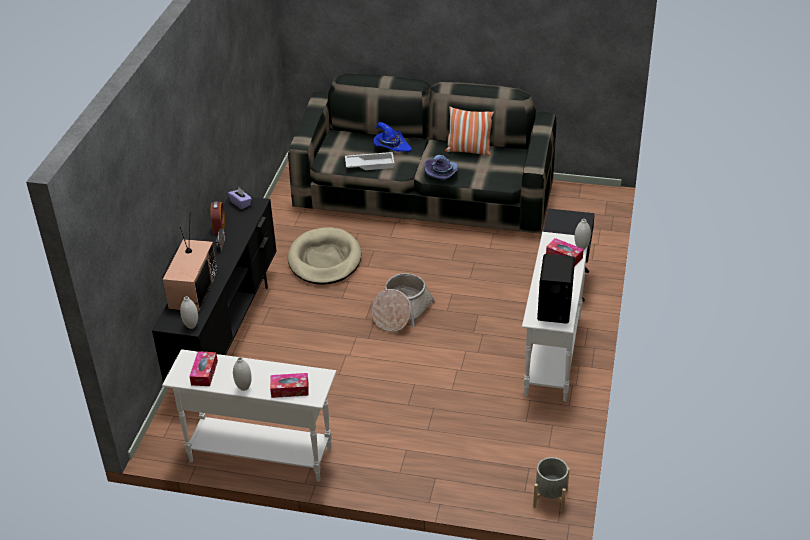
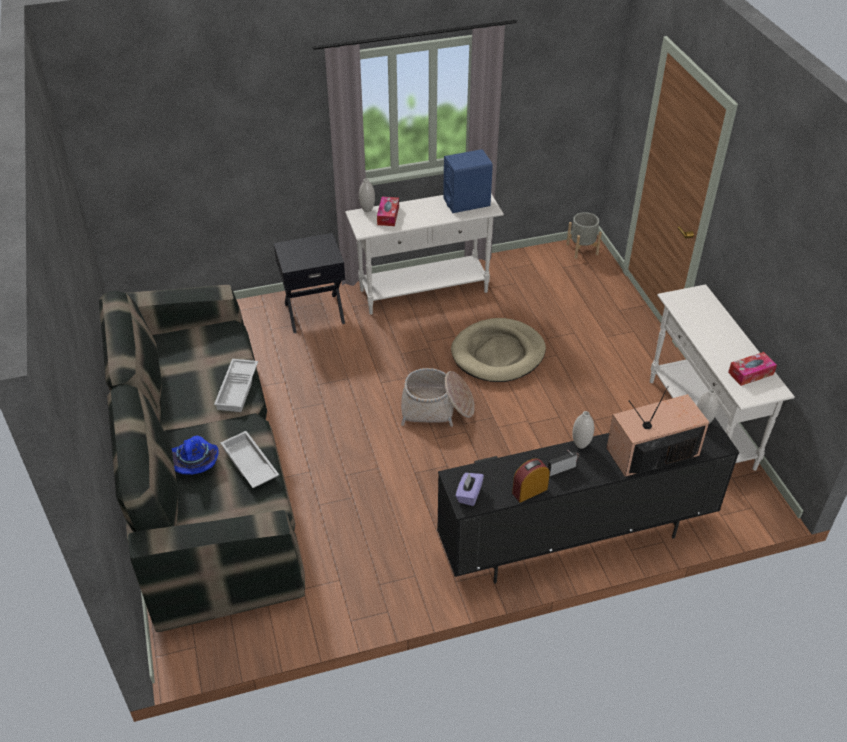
camera: 120 degrees left, 5 degrees up
white vase [233,357,252,391] -> white vase moved to [572,411,594,449]
tissue box [270,373,308,398] -> none
beige dog bed [288,227,361,285] -> beige dog bed moved to [451,318,546,382]
purple hat [424,155,458,179] -> white tray [214,359,258,412]
pillow [445,106,494,156] -> none
black speaker [537,254,575,324] -> blue speaker [443,149,493,213]

